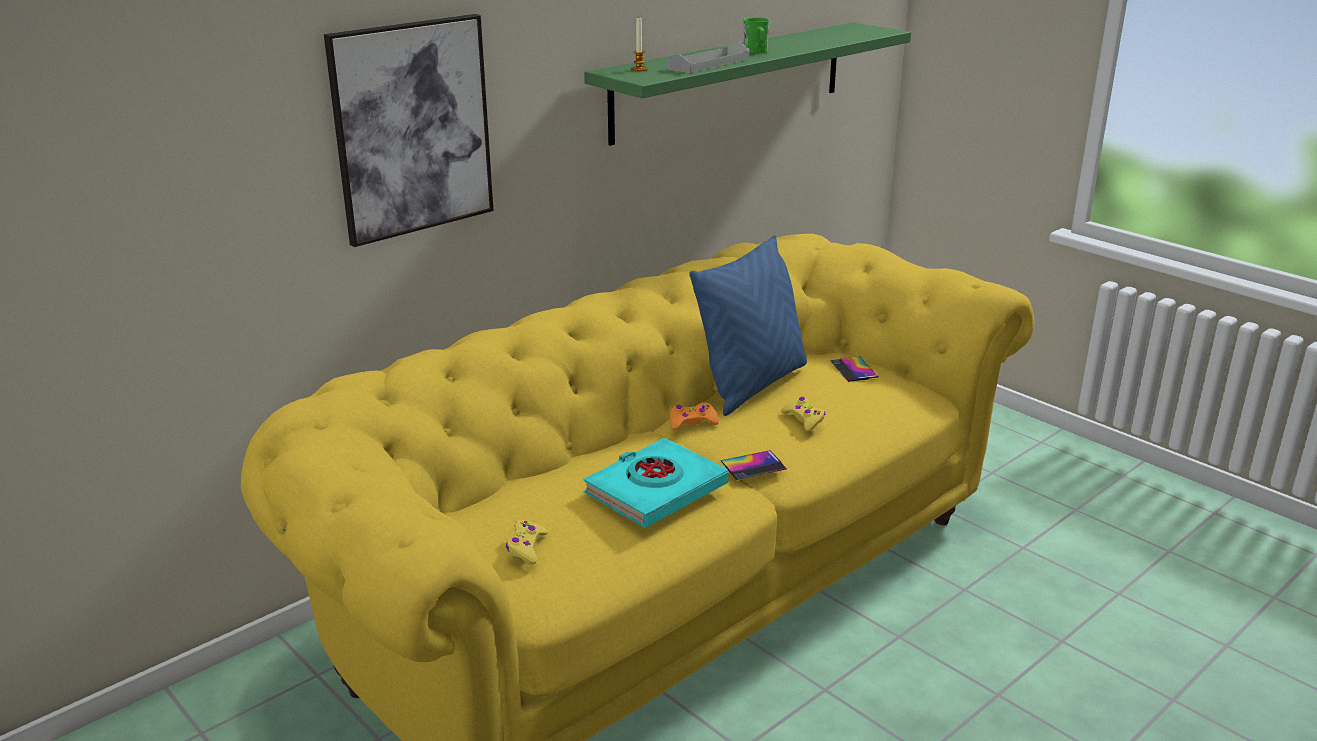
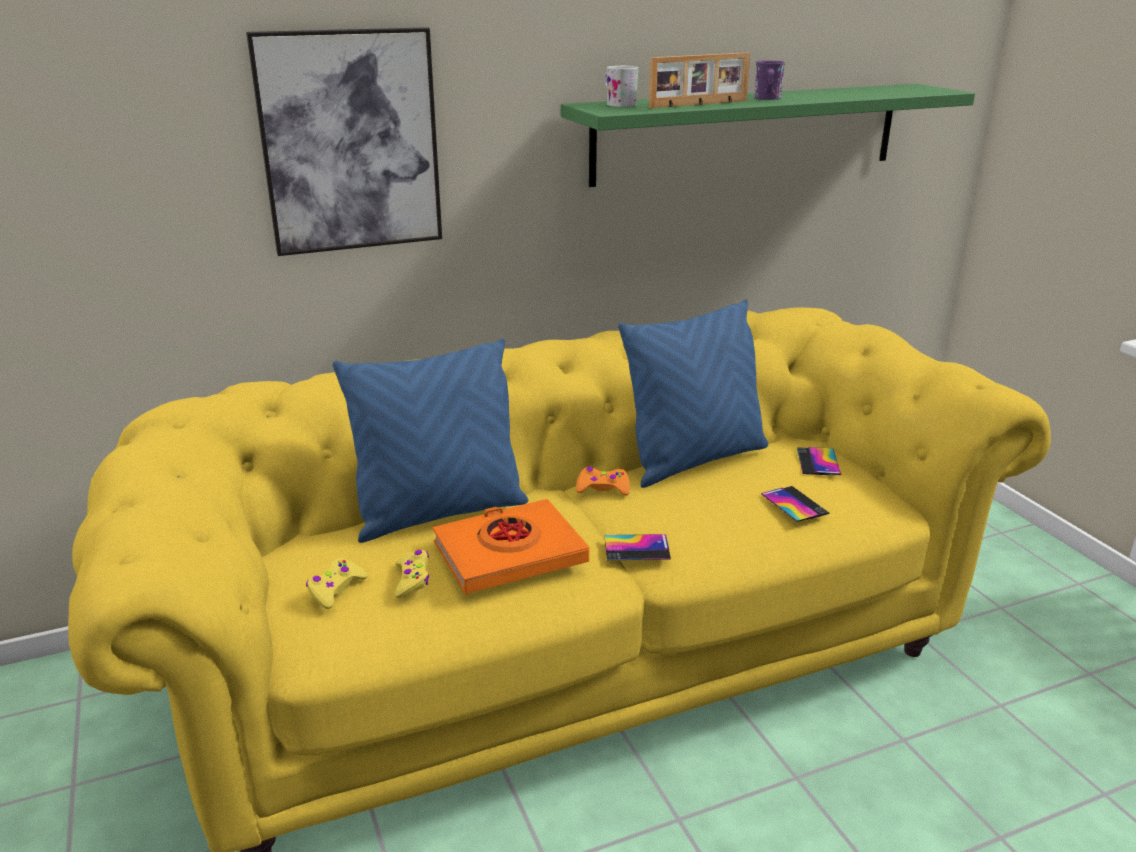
camera: 20 degrees right, 0 degrees up
turquoise book [583,437,728,528] -> orange book [433,499,589,594]
candle [631,18,648,71] -> white mug [605,66,639,107]
grey tray [668,41,749,73] -> picture frame [649,53,750,108]
green mug [743,17,770,54] -> purple mug [754,61,785,100]
yellow game controller [781,397,825,431] -> yellow game controller moved to [395,550,429,598]
none -> blue pillow [332,338,528,543]
none -> phone [761,486,830,522]

